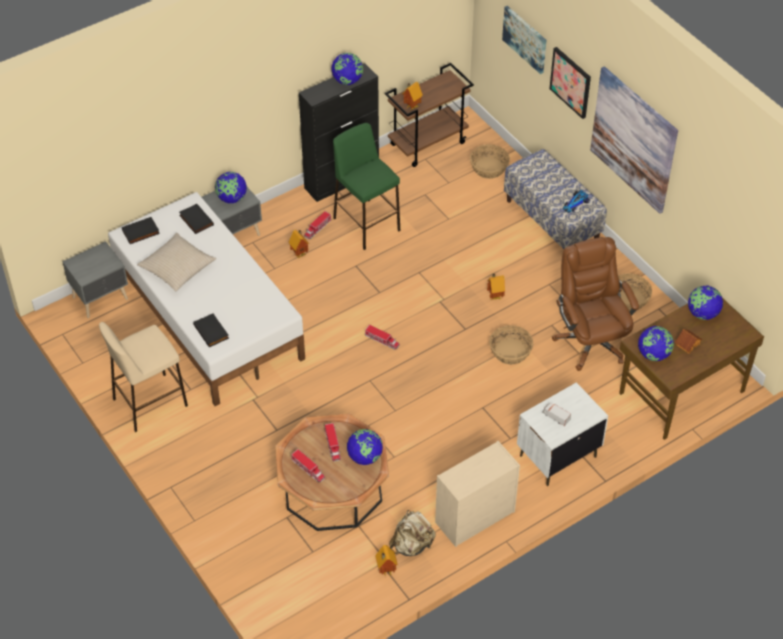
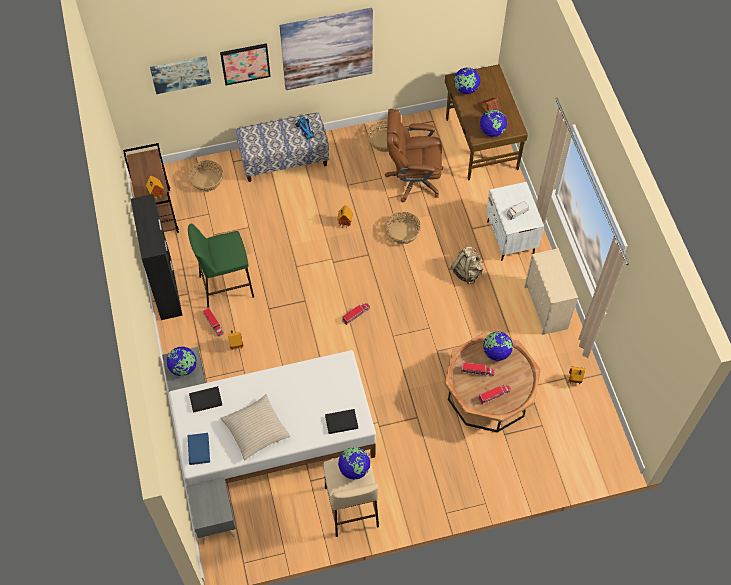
camera: 70 degrees left, 10 degrees up
black book [122,217,160,244] -> blue book [188,433,210,465]
globe [331,53,363,85] -> globe moved to [338,447,370,479]
beige backpack [389,510,436,556] -> beige backpack moved to [451,247,483,284]

